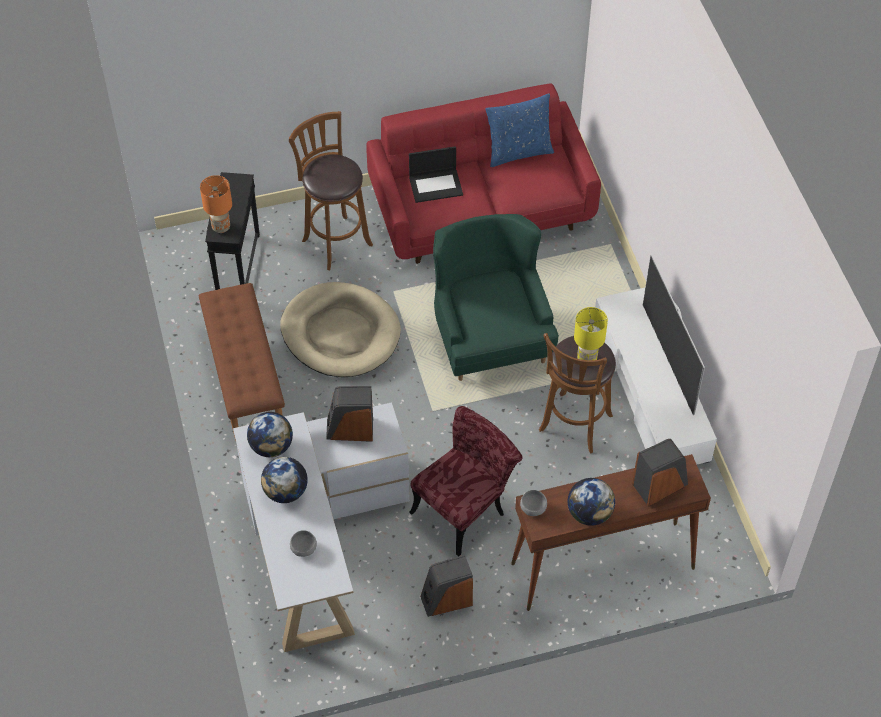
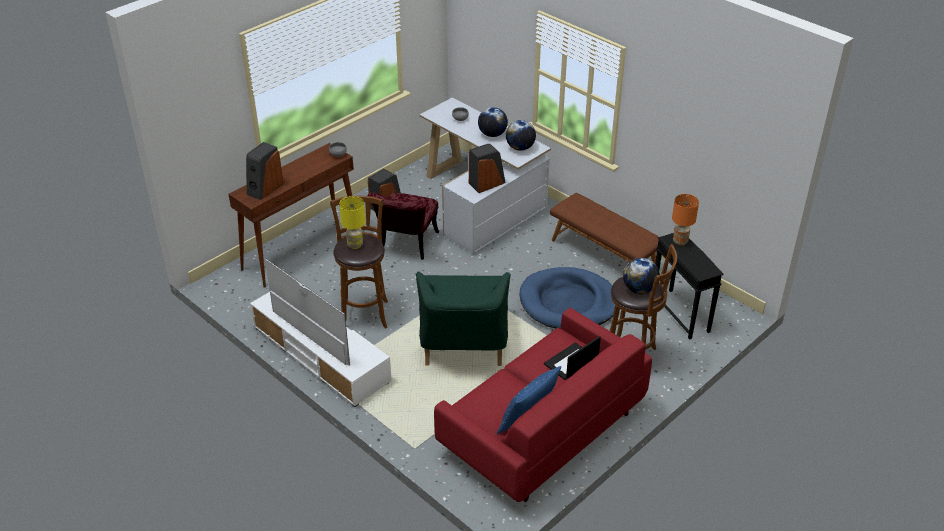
camera: 150 degrees right, 15 degrees down
beige dog bed [280,282,401,377] -> blue dog bed [520,267,616,329]
green armchair [433,214,559,381] -> green armchair turned 45 degrees clockwise [416,271,511,366]
globe [568,478,615,526] -> globe moved to [623,258,660,294]

